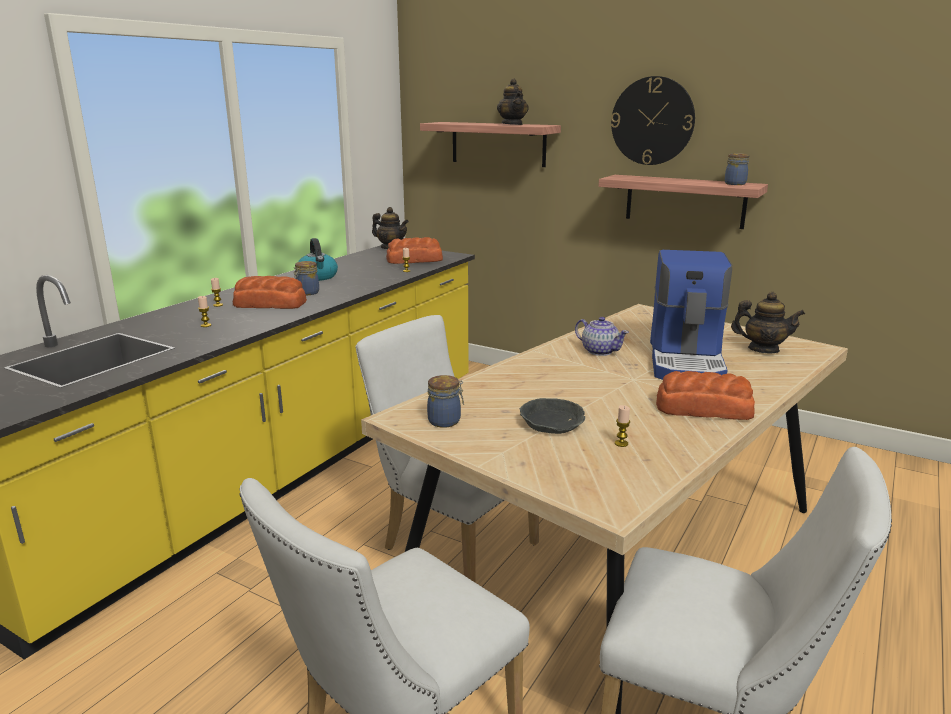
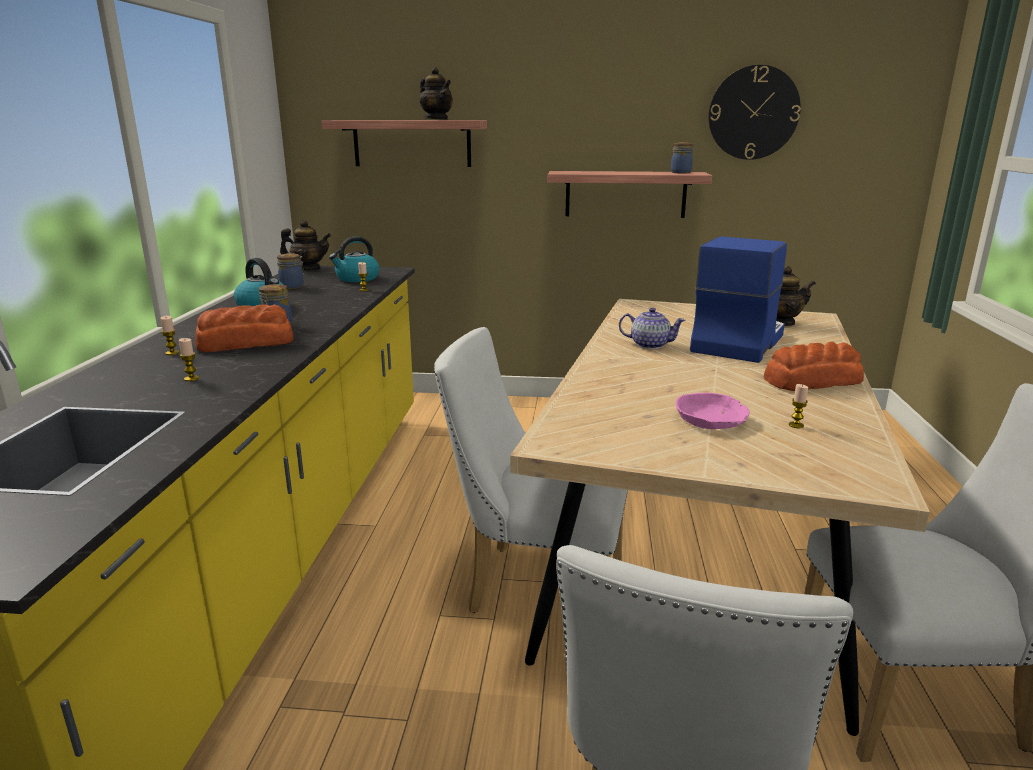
camera: 25 degrees left, 0 degrees up
bread [386,237,443,264] -> kettle [329,237,379,282]
jar [427,375,464,428] -> jar moved to [277,253,305,289]
grey bowl [520,398,585,434] -> pink bowl [676,393,749,429]
wall clock [611,76,695,165] -> wall clock moved to [708,65,801,160]
coffee machine [650,250,732,380] -> coffee machine turned 135 degrees counterclockwise [690,236,787,363]

